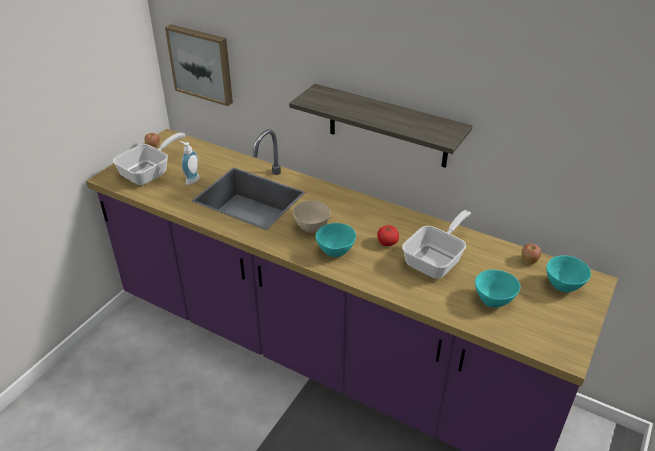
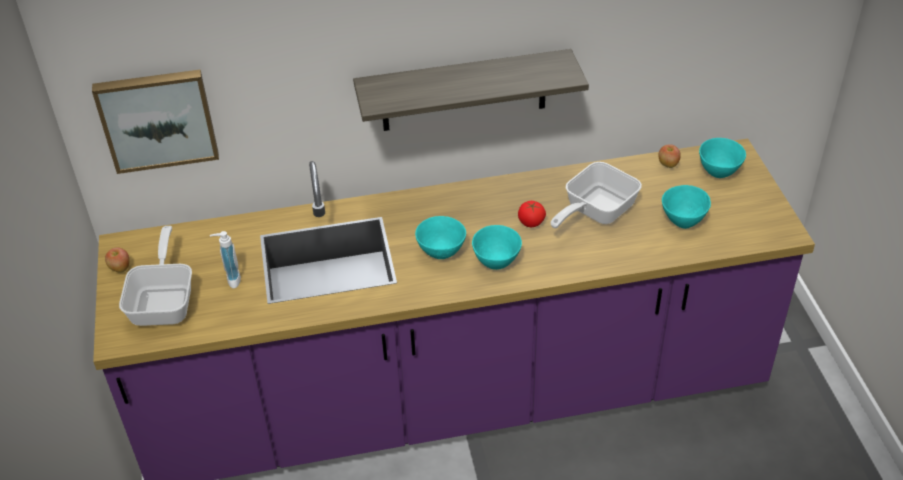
camera: 40 degrees left, 5 degrees up
beige bowl [293,200,331,233] -> turquoise bowl [415,216,466,259]
frying pan [402,210,471,278] -> frying pan turned 135 degrees counterclockwise [550,162,642,228]

